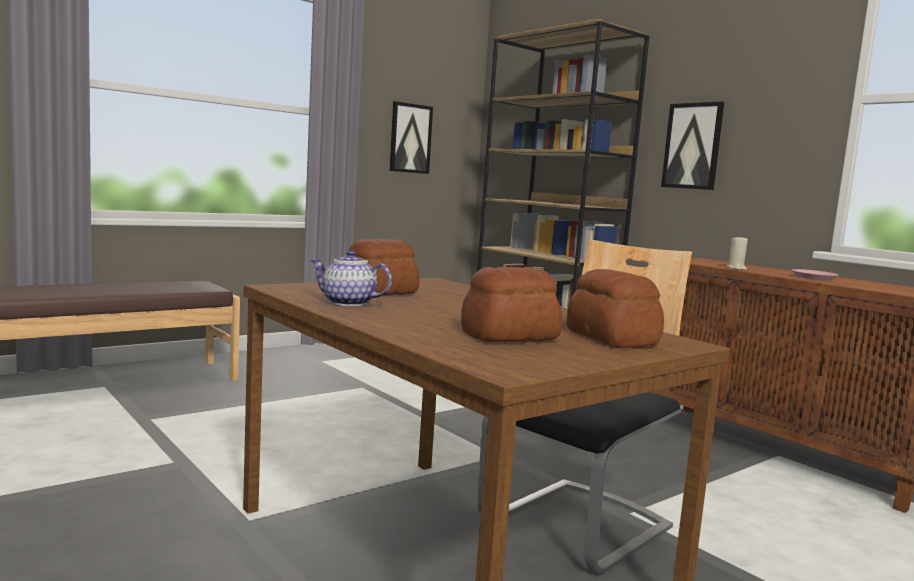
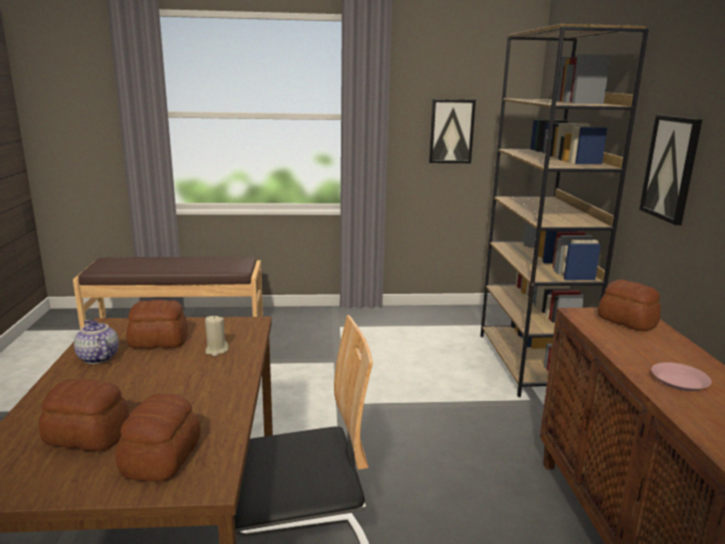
camera: 35 degrees right, 10 degrees up
beige candle [726,235,748,270] -> beige candle moved to [205,315,229,356]
none -> bread [598,279,661,331]

